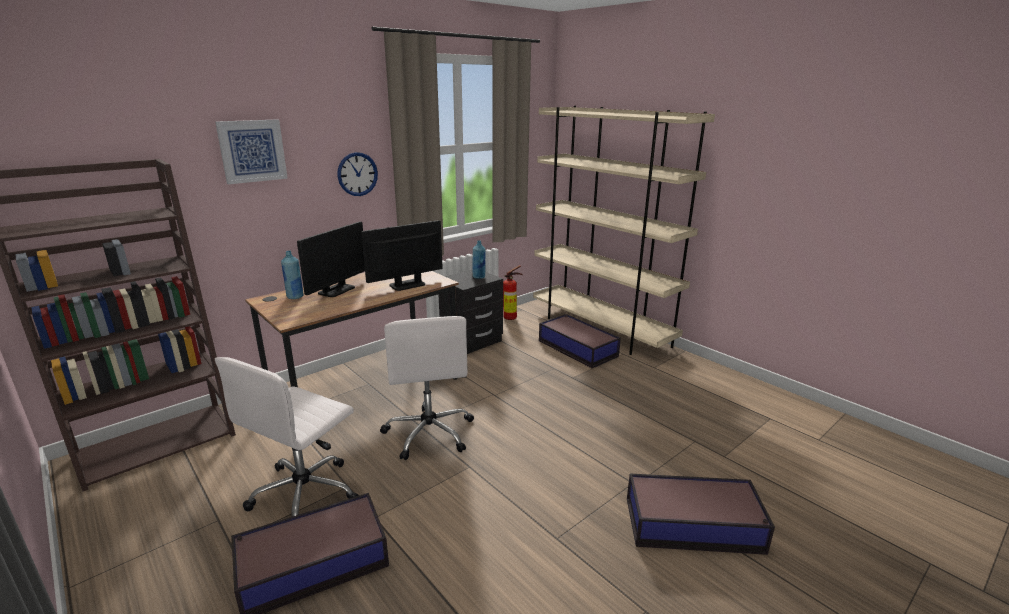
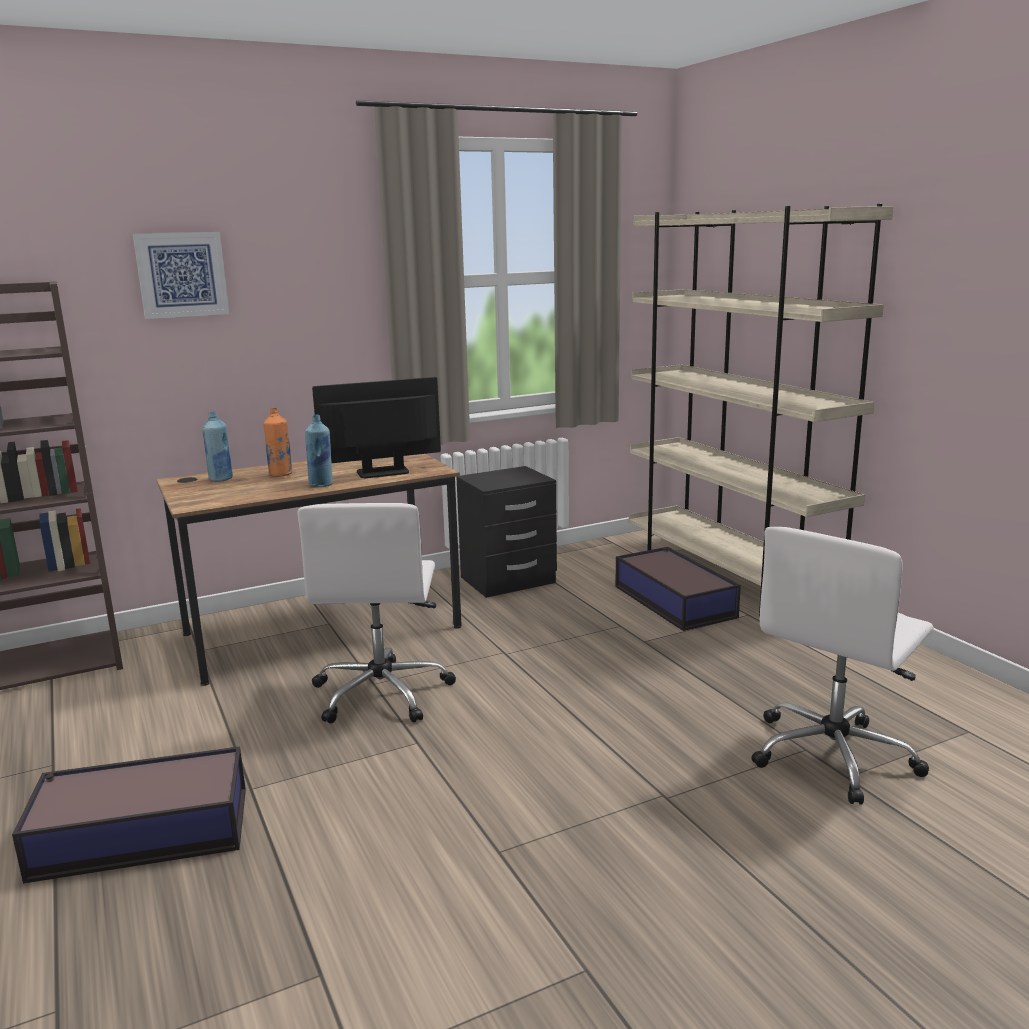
camera: 15 degrees right, 5 degrees down
white office chair [215,357,359,516] -> white office chair moved to [751,527,934,805]
monitor [297,221,365,297] -> orange bottle [263,407,292,477]
wall clock [337,152,378,196] -> none
blue bottle [473,240,486,279] -> blue bottle moved to [305,415,333,487]
fire extinguisher [503,265,523,320] -> none
storage box [627,474,775,555] -> none

